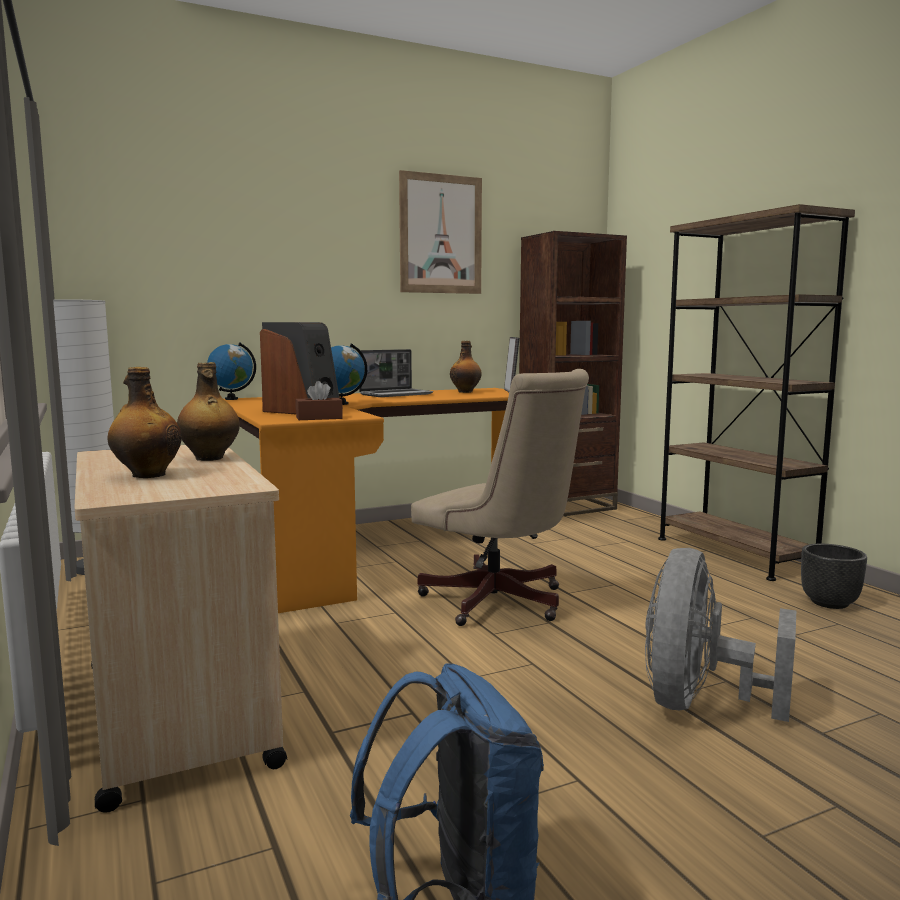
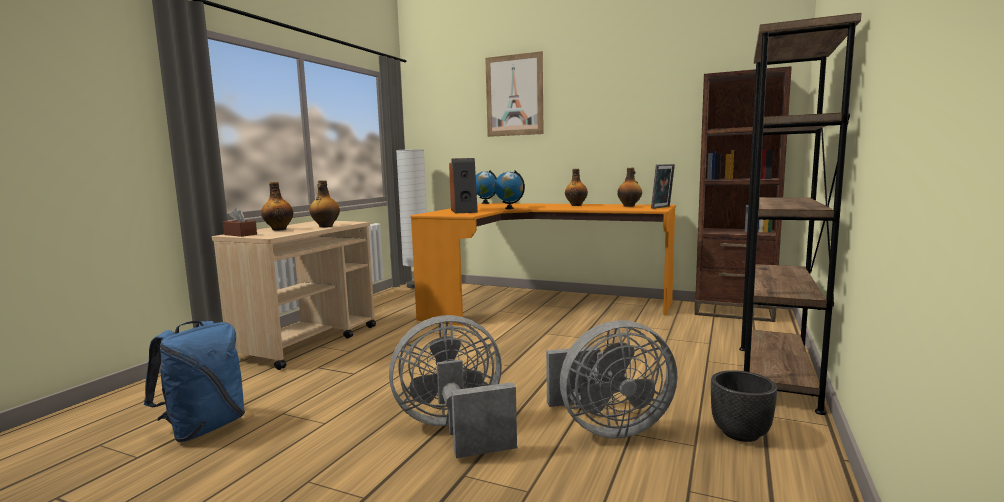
camera: 50 degrees right, 0 degrees up
brown tissue box [295,381,343,420] -> brown tissue box moved to [223,208,257,237]
laptop [359,349,433,397] -> bottle [565,169,588,206]
picture [399,170,482,294] -> picture moved to [485,51,544,137]
beige office chair [411,369,589,626] -> none
none -> grey fan [546,320,677,438]

